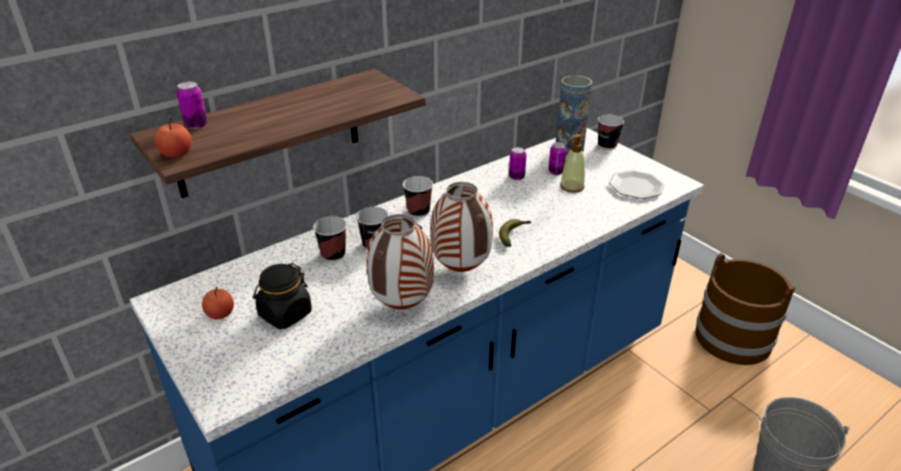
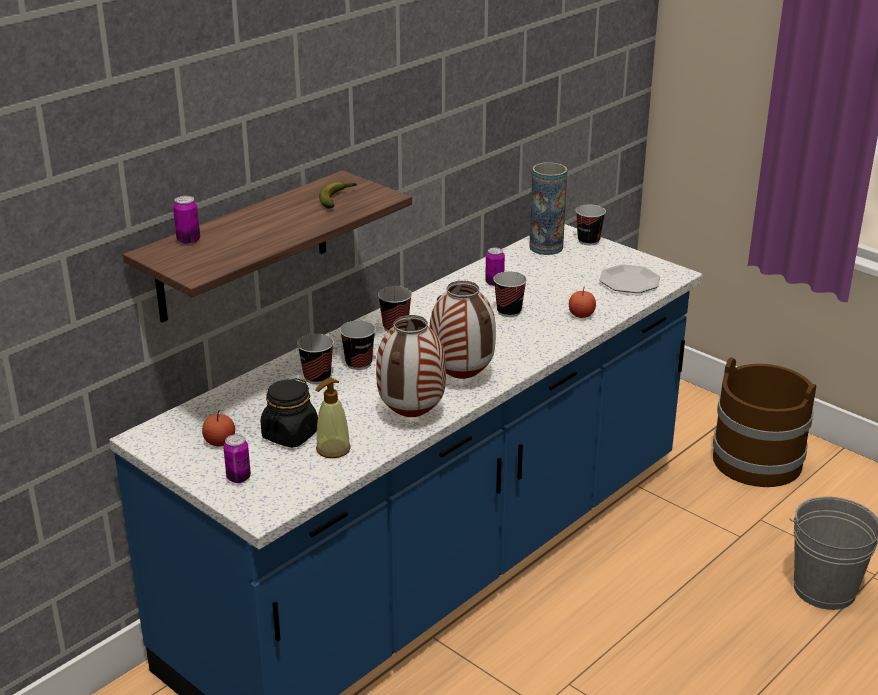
camera: 10 degrees left, 5 degrees down
apple [155,118,192,158] -> apple moved to [569,286,596,318]
banana [499,219,531,247] -> banana moved to [319,182,357,208]
can [548,142,567,175] -> can moved to [223,434,251,483]
soap dispenser [560,134,585,193] -> soap dispenser moved to [315,378,351,458]
none -> cup [493,271,527,317]

